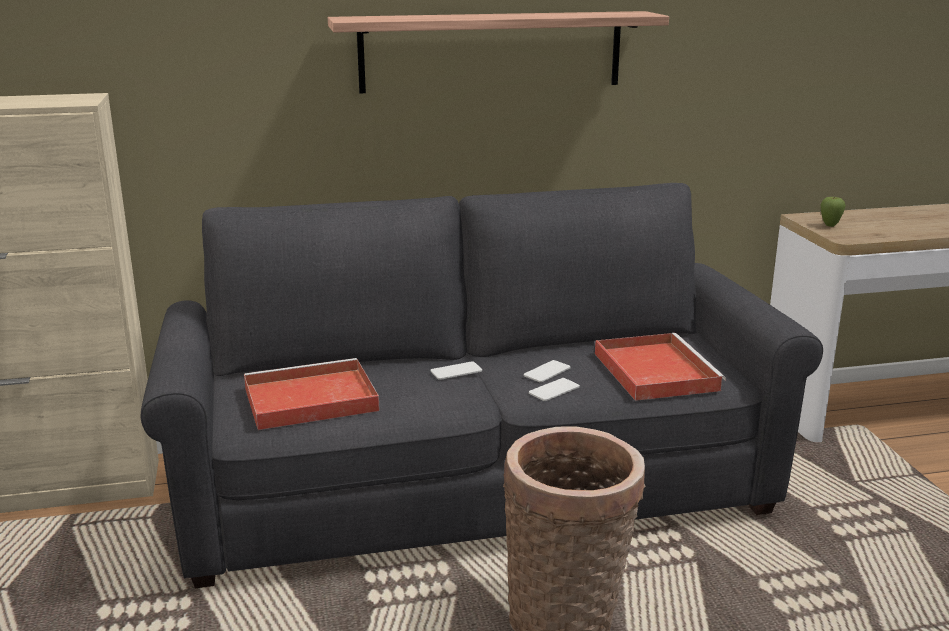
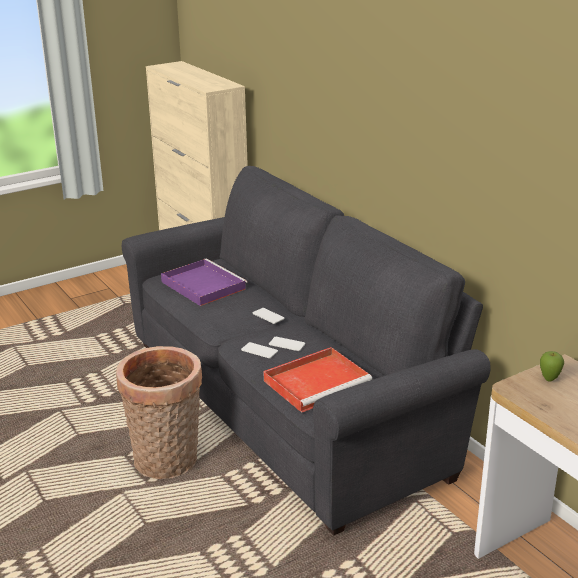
camera: 70 degrees right, 5 degrees up
red tray [244,358,380,430] -> purple tray [161,258,247,306]
shelf [328,11,669,93] -> none

